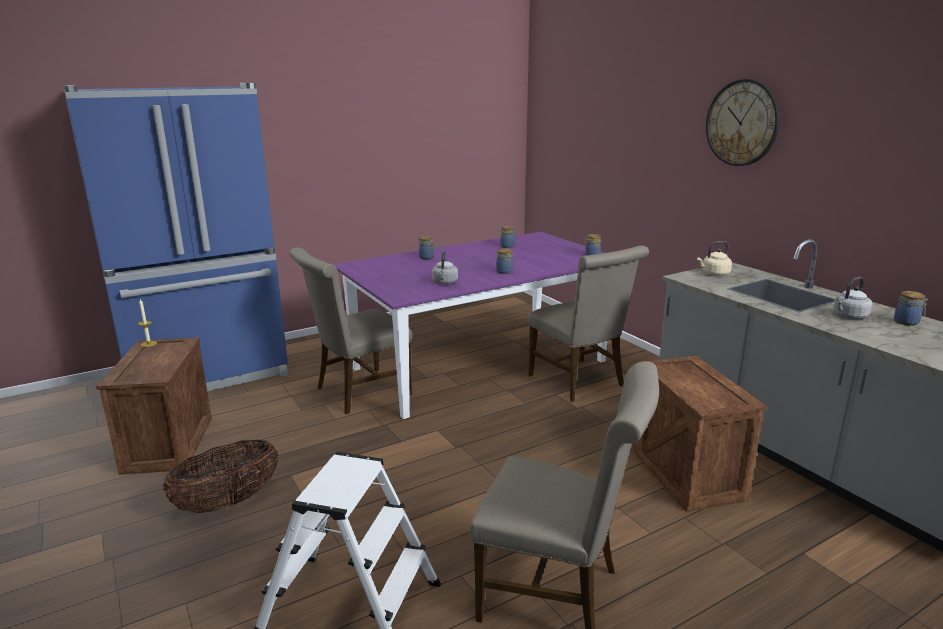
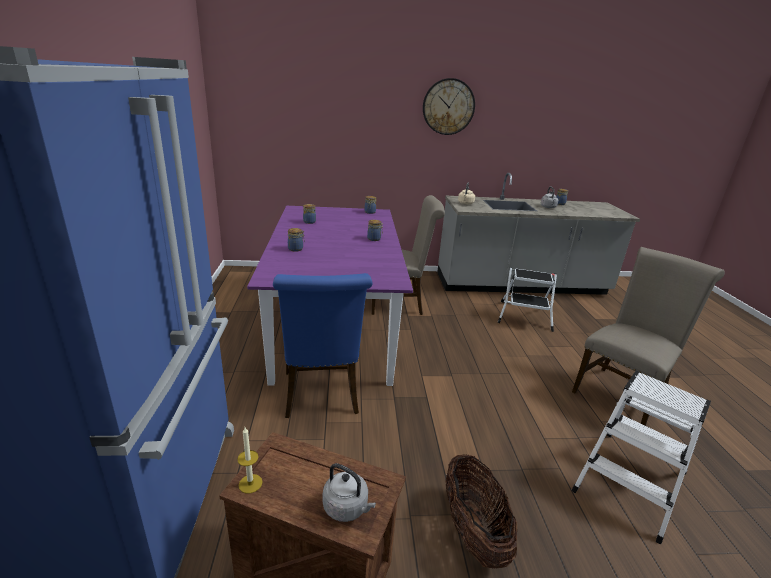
camera: 65 degrees left, 5 degrees up
beige chair [289,247,413,414] -> blue chair [273,273,373,418]
grey kettle [432,250,458,284] -> grey kettle moved to [323,463,376,522]
crate [633,356,767,512] -> step ladder [498,267,557,332]

